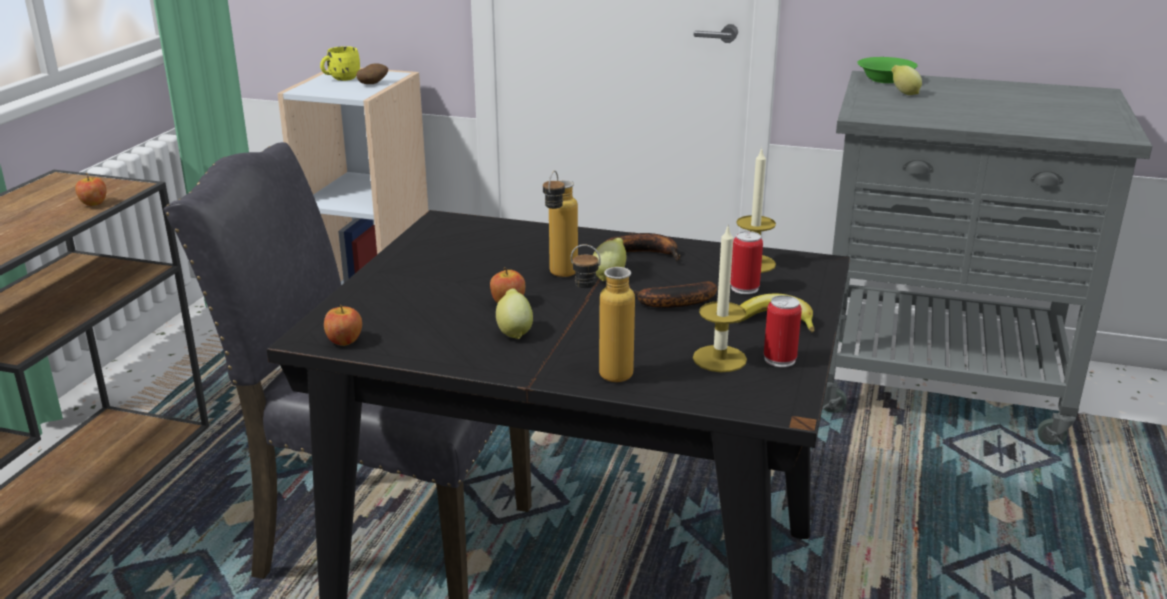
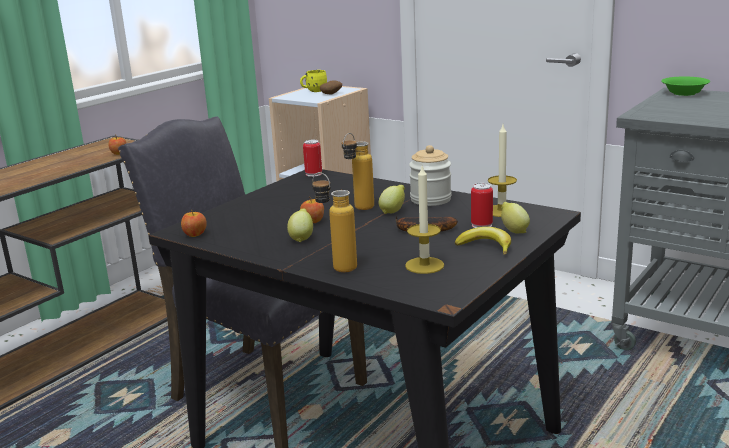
camera: 20 degrees right, 5 degrees down
banana [605,233,680,261] -> jar [409,145,452,206]
can [764,295,802,367] -> can moved to [303,140,322,177]
lemon [891,65,922,95] -> lemon moved to [501,202,530,234]

